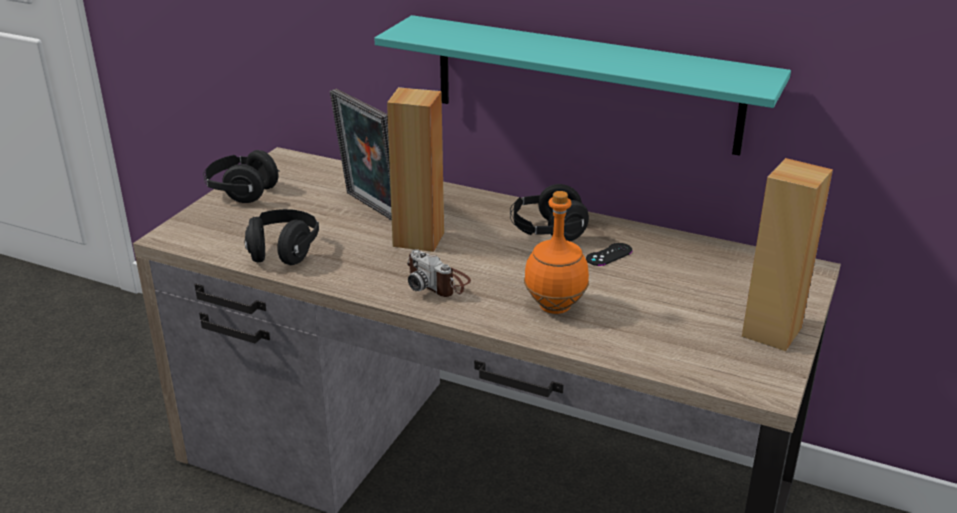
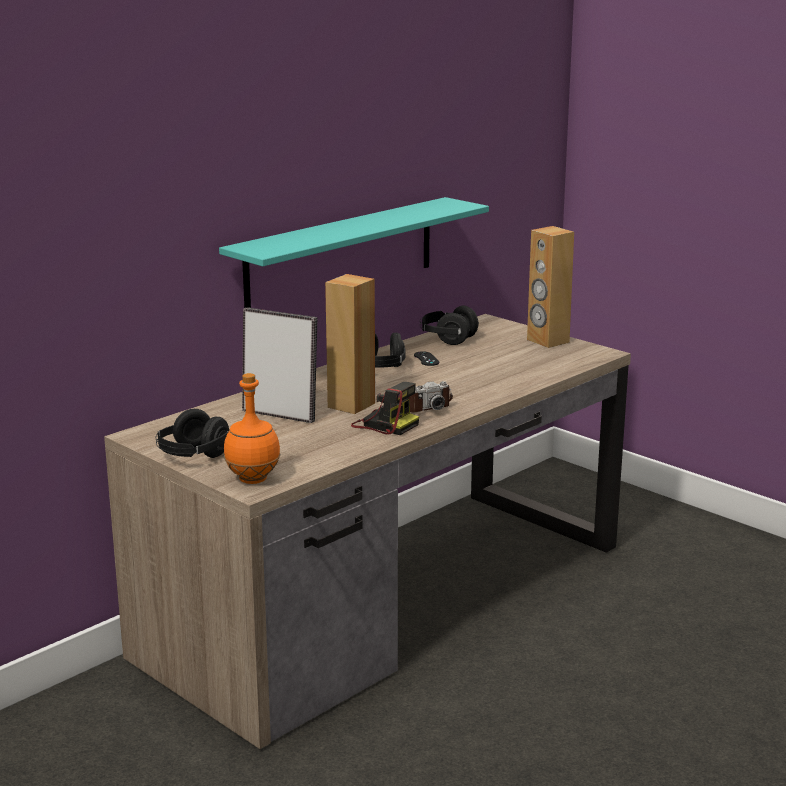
camera: 70 degrees left, 10 degrees down
black headphones [245,209,319,265] -> black headphones moved to [420,306,479,345]
picture frame [330,89,392,221] -> picture frame turned 135 degrees counterclockwise [242,308,317,423]
orange bottle [524,191,589,314] -> orange bottle moved to [224,373,281,484]
none -> camera [351,382,419,435]

